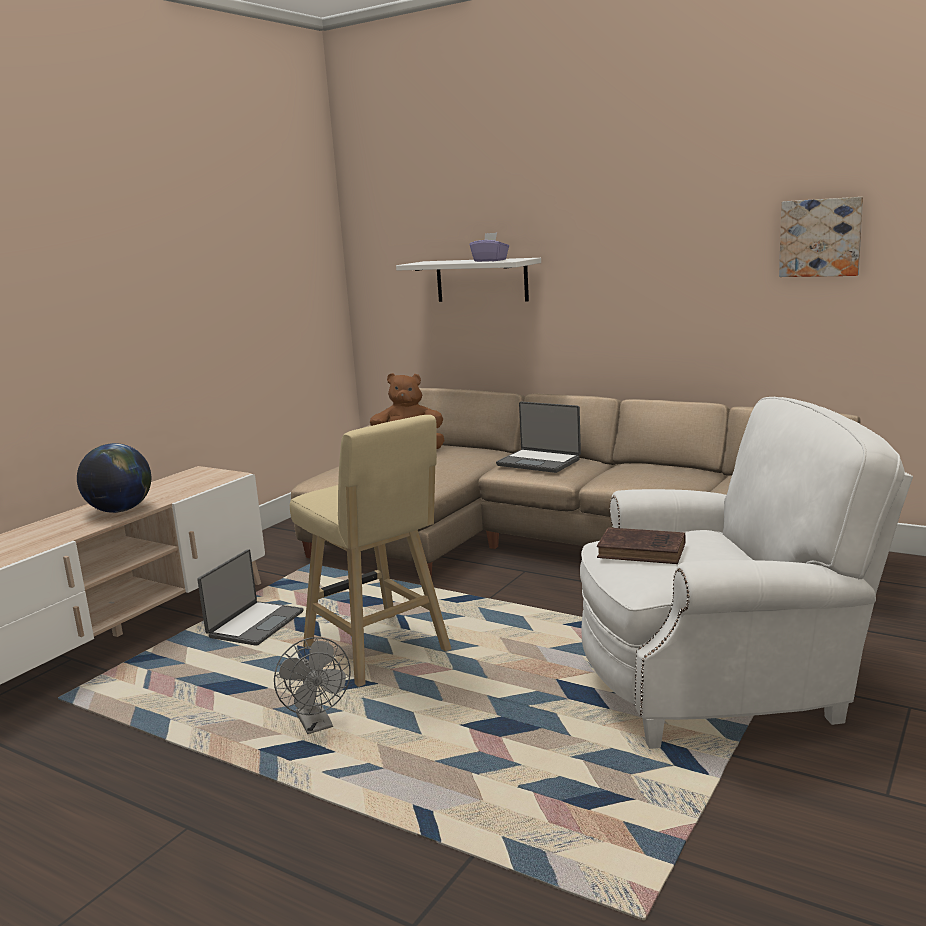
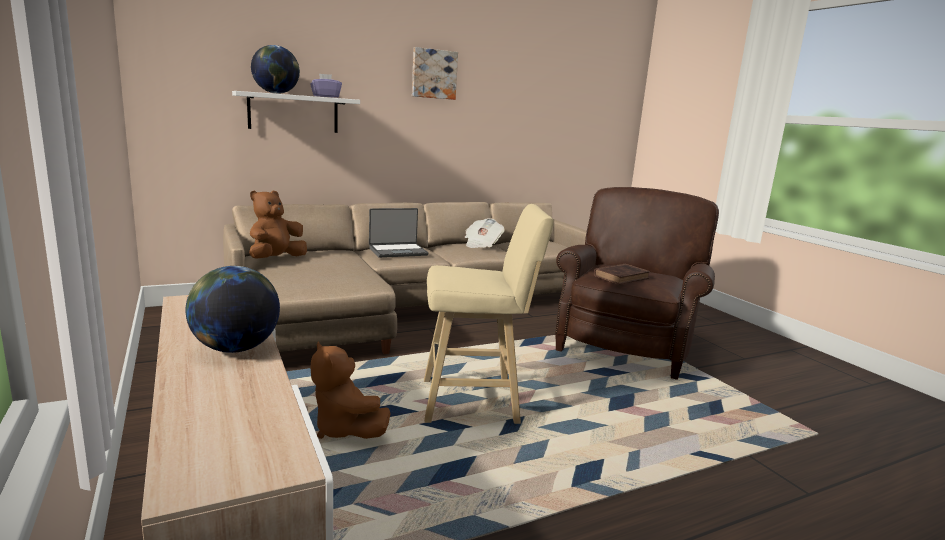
camera: 60 degrees left, 0 degrees up
laptop [197,549,304,646] -> brown plush toy [311,342,391,439]
grey fan [274,637,351,734] -> none
white armchair [580,397,913,749] -> brown armchair [555,187,719,380]
picture [779,197,863,277] -> picture moved to [412,47,458,100]
none -> globe [251,45,300,94]
none -> newspaper [465,218,505,248]

